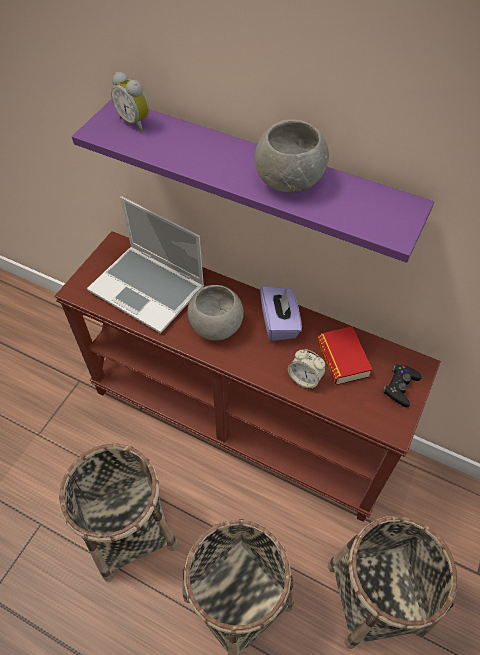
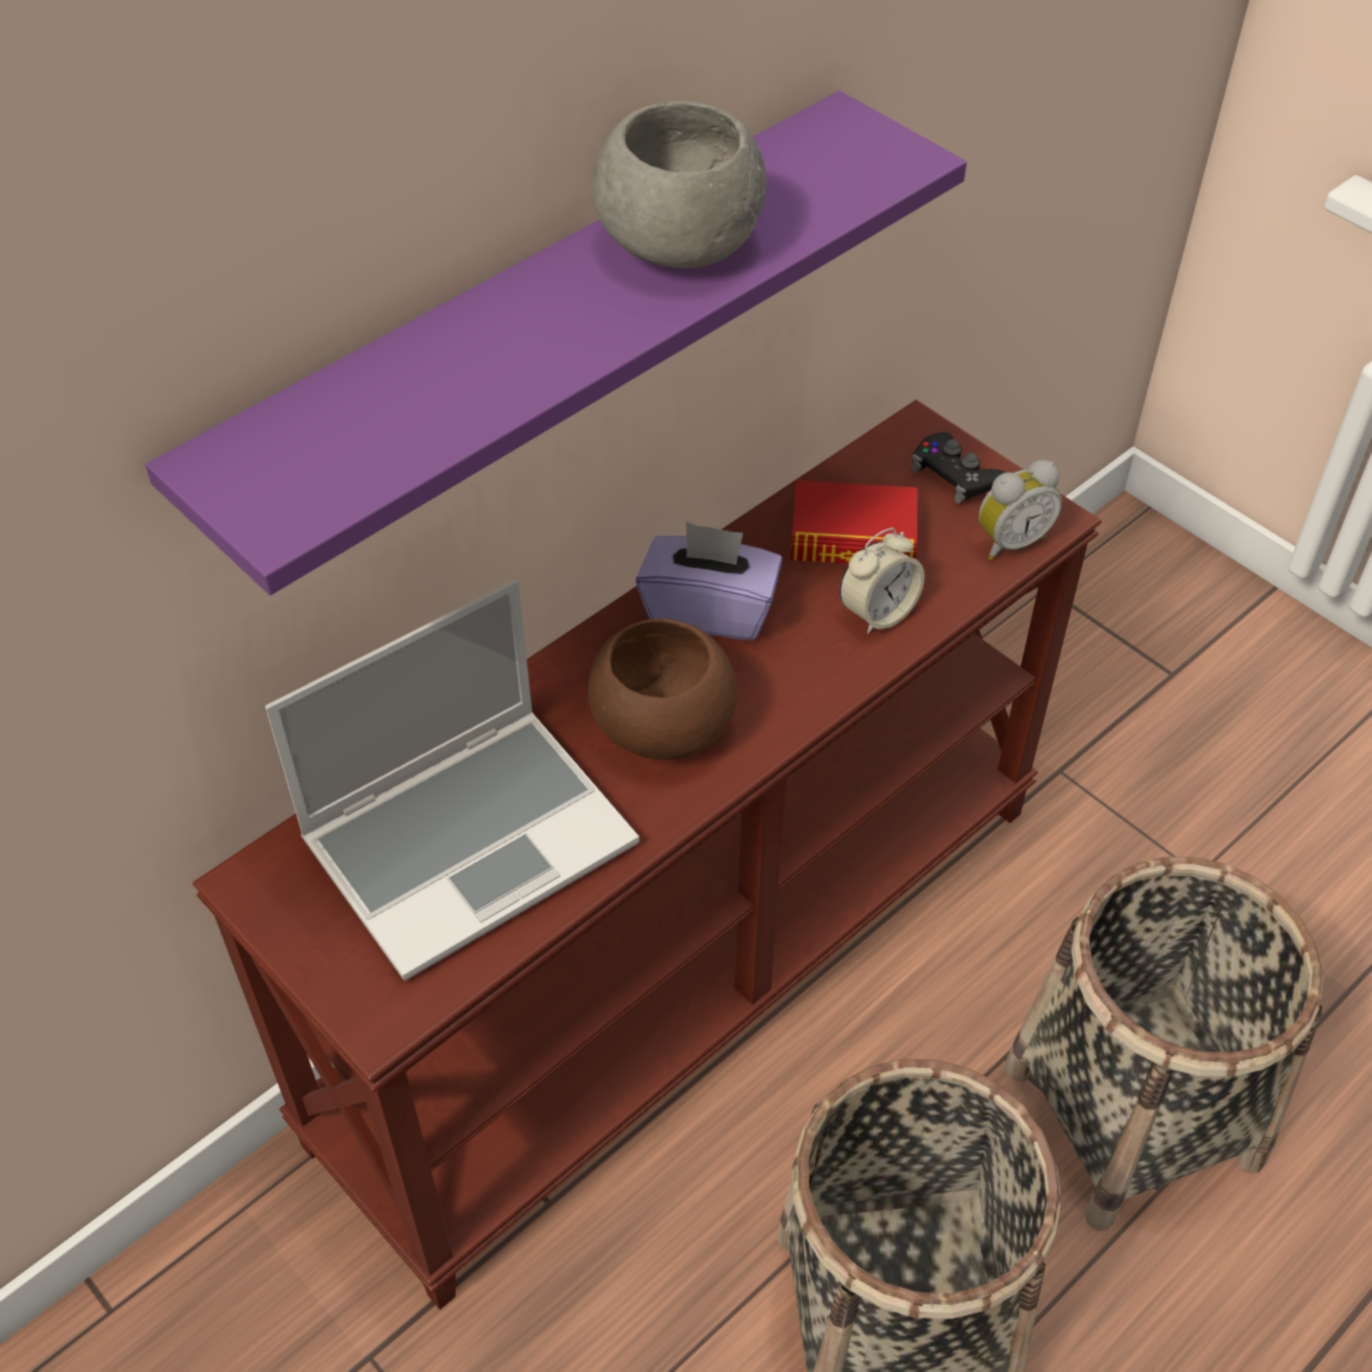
camera: 70 degrees left, 5 degrees down
alarm clock [111,72,149,131] -> alarm clock moved to [979,460,1062,560]
grey bowl [188,285,244,341] -> brown bowl [588,619,737,760]
basket [327,516,457,649] -> none

